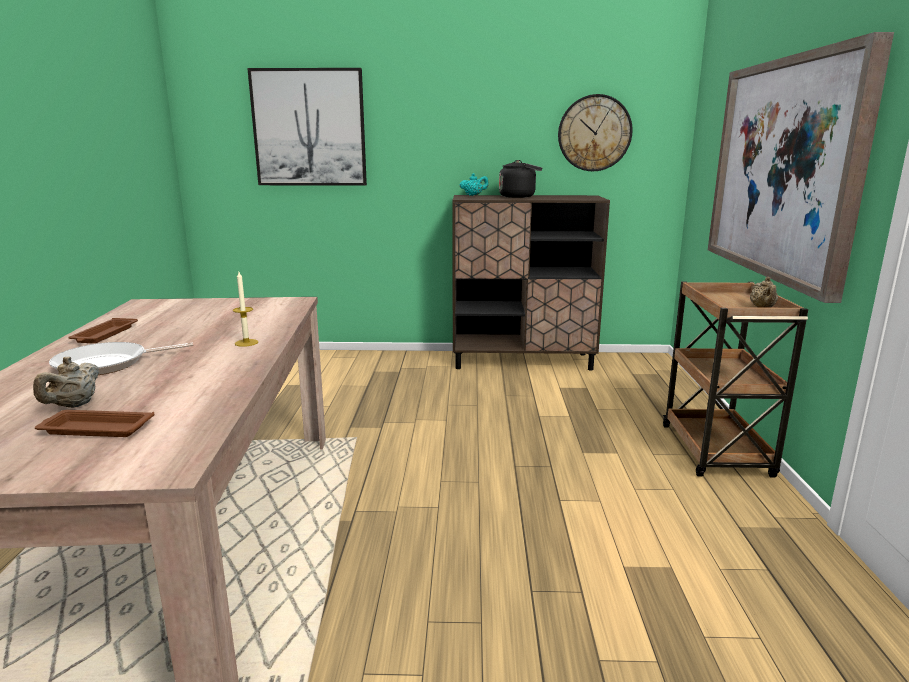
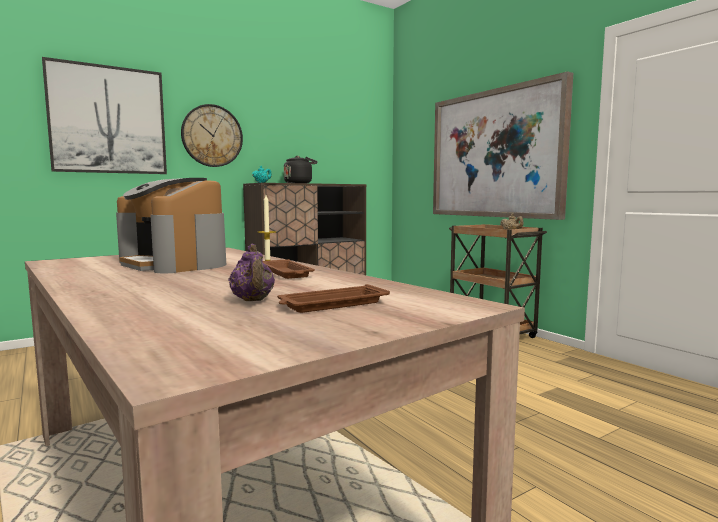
camera: 35 degrees left, 10 degrees down
beige teapot [33,357,100,408] -> purple teapot [228,244,275,301]
frying pan [49,342,193,375] -> none
brown tray [68,318,138,343] -> brown tray moved to [263,259,315,279]
wall clock [558,94,633,171] -> wall clock moved to [181,104,243,167]
none -> coffee machine [116,178,226,273]

